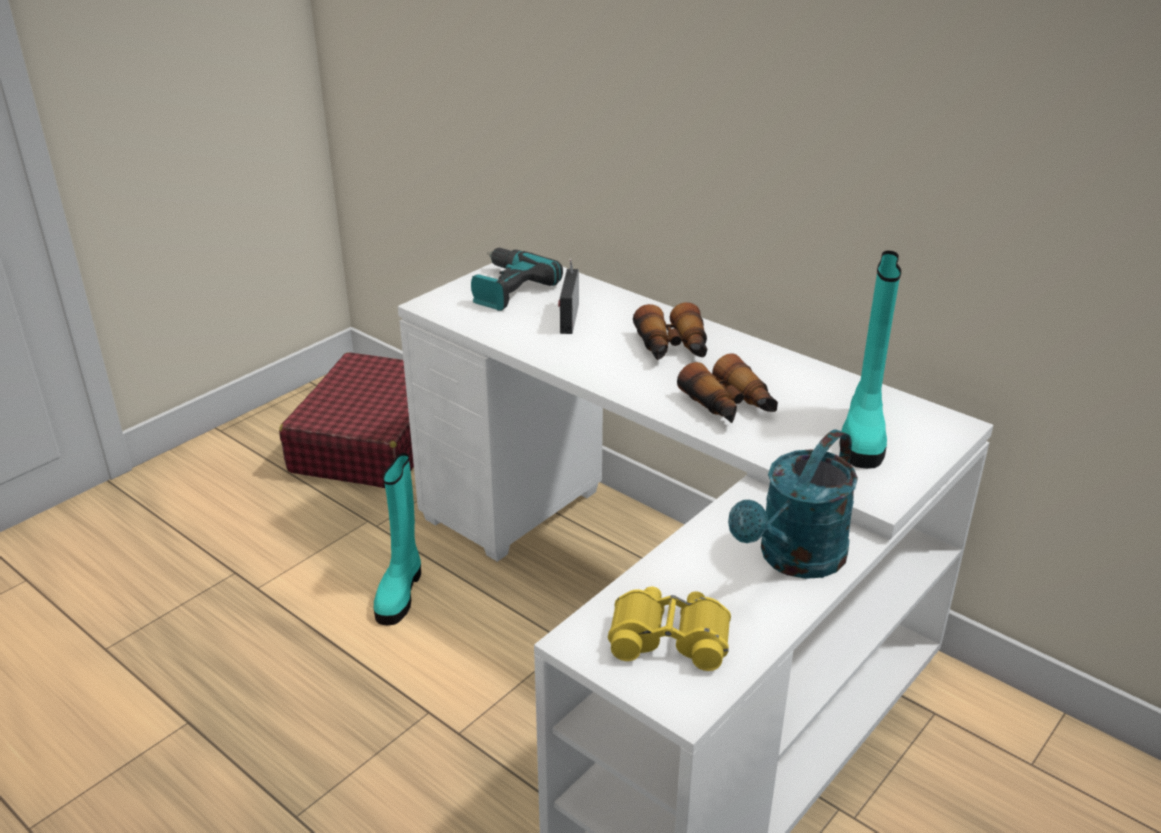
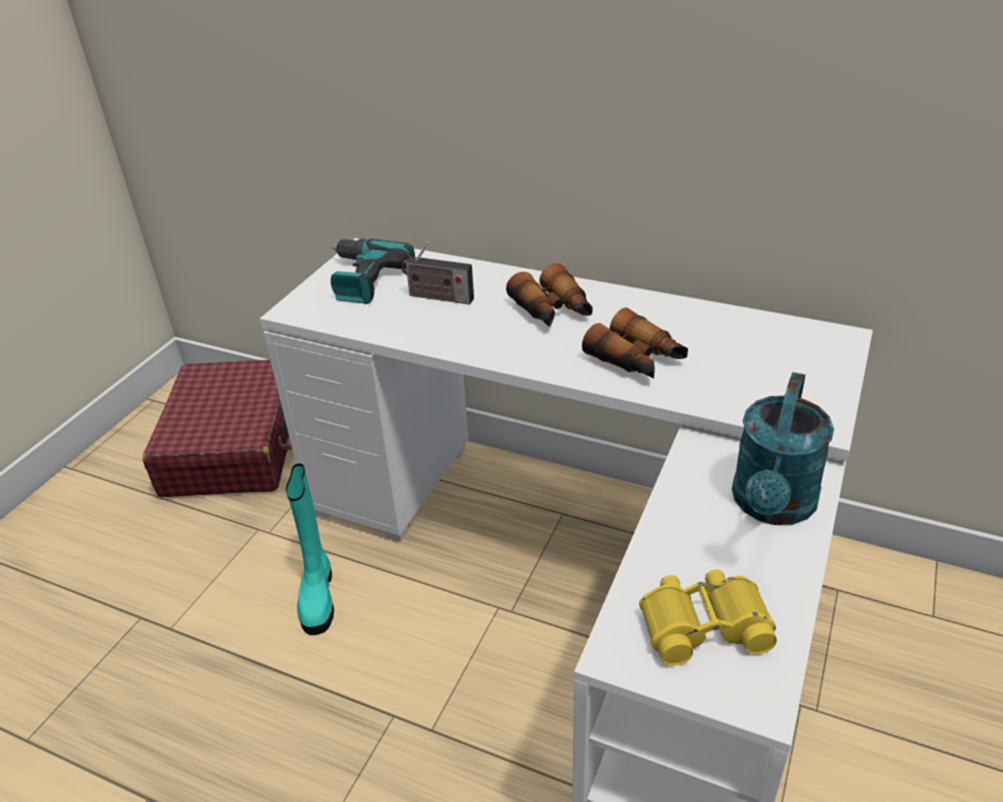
camera: 15 degrees left, 5 degrees up
radio [558,259,579,334] -> radio turned 60 degrees counterclockwise [401,242,474,305]
turquoise boot [839,251,901,469] -> none

